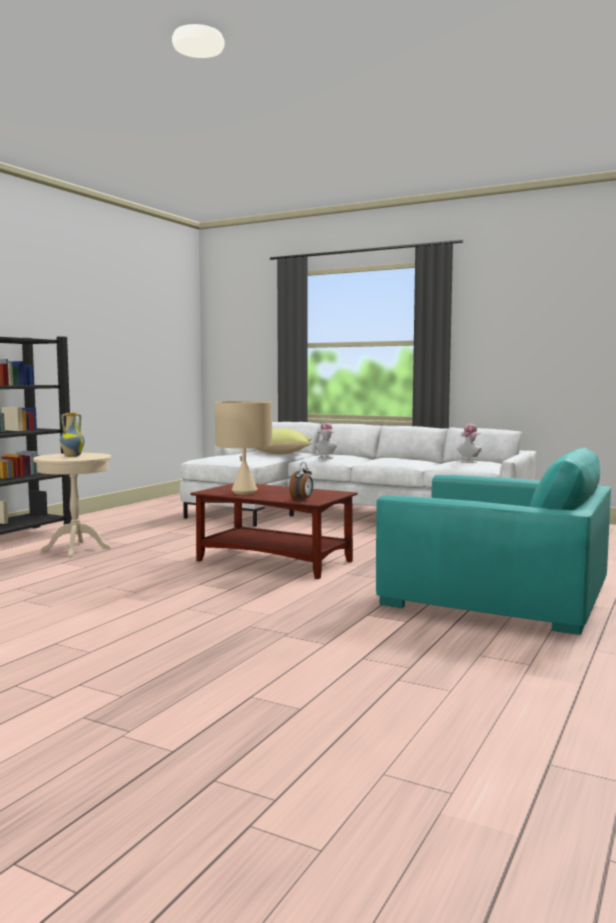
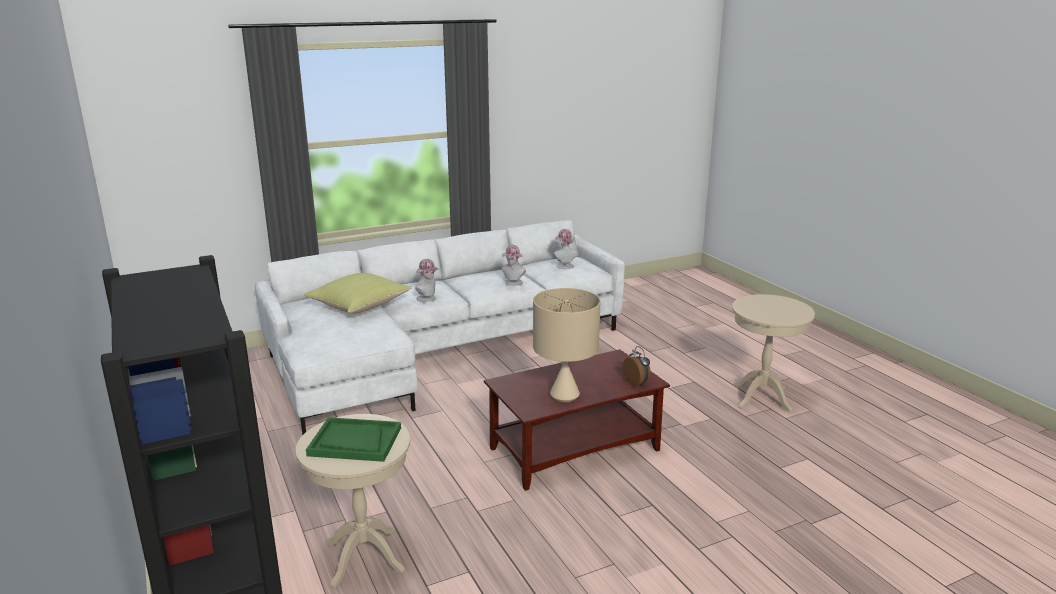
camera: 55 degrees left, 15 degrees up
vase [60,413,85,457] -> green tray [306,417,401,462]
turquoise armchair [376,447,611,635] -> beige side table [732,294,815,412]
none -> hat [502,245,526,286]

